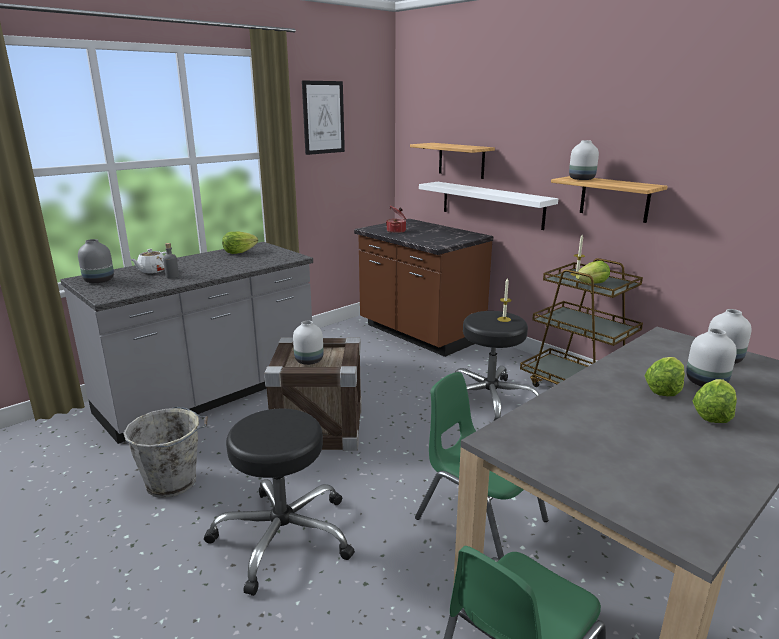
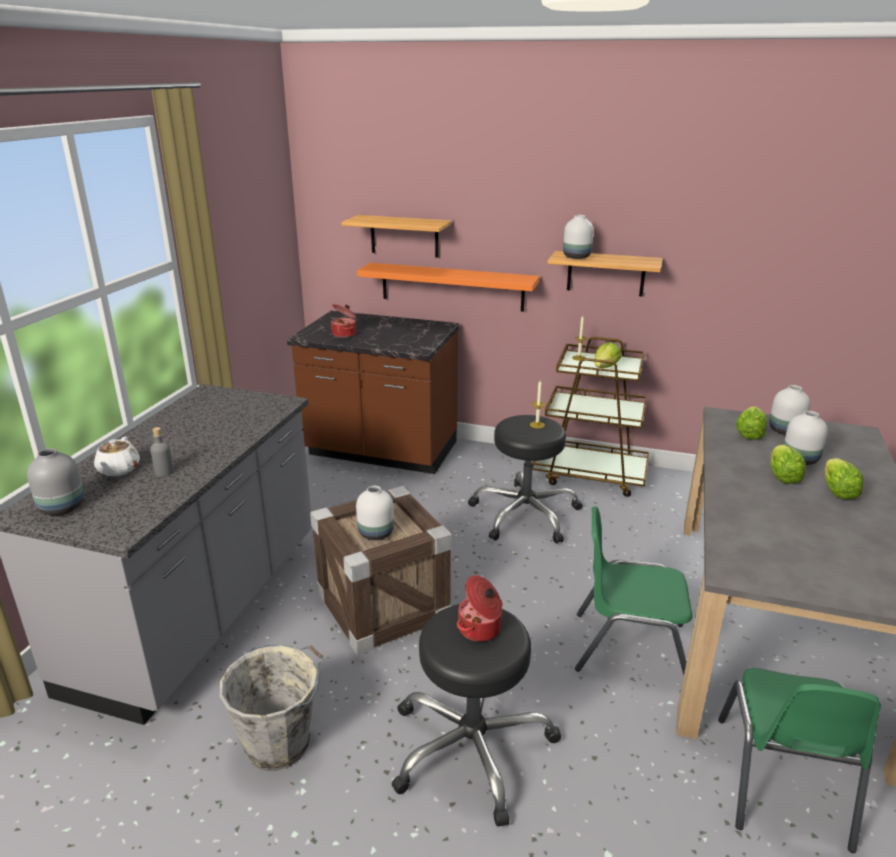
camera: 30 degrees left, 5 degrees up
lettuce [222,232,258,254] -> lettuce moved to [735,407,767,440]
picture [302,81,345,155] -> none
white shelf [419,182,558,230] -> orange shelf [357,263,540,312]
none -> cooking pot [457,575,503,642]

